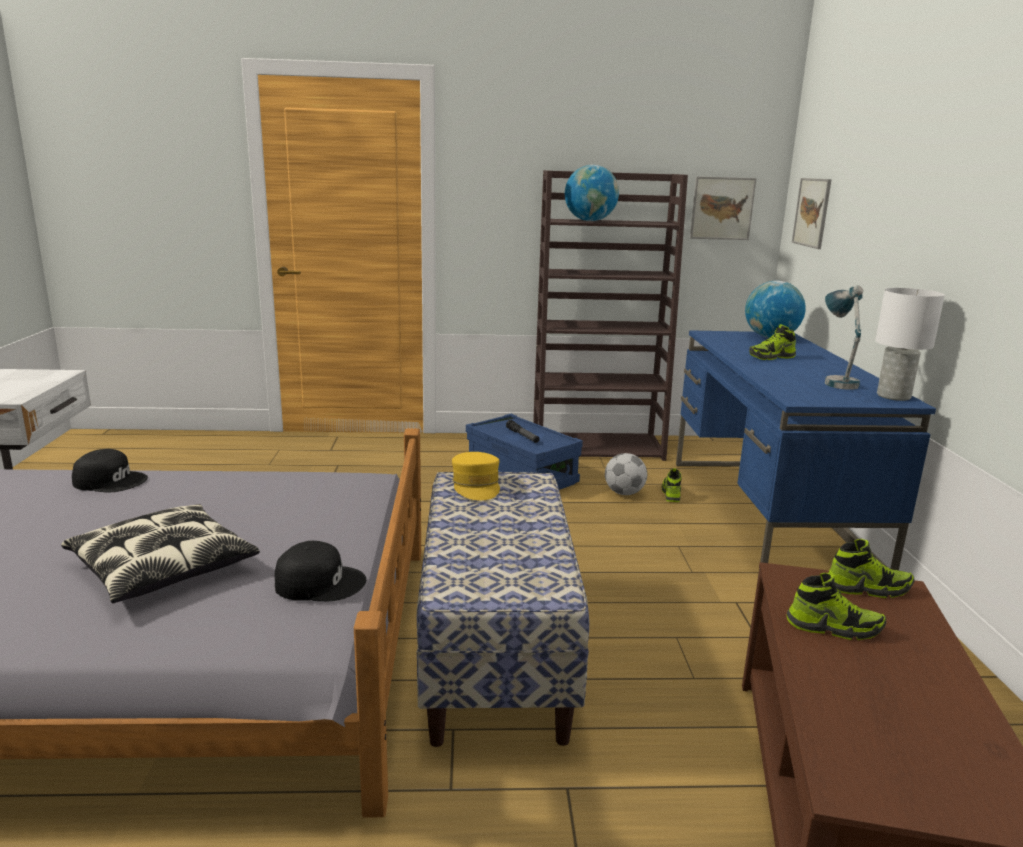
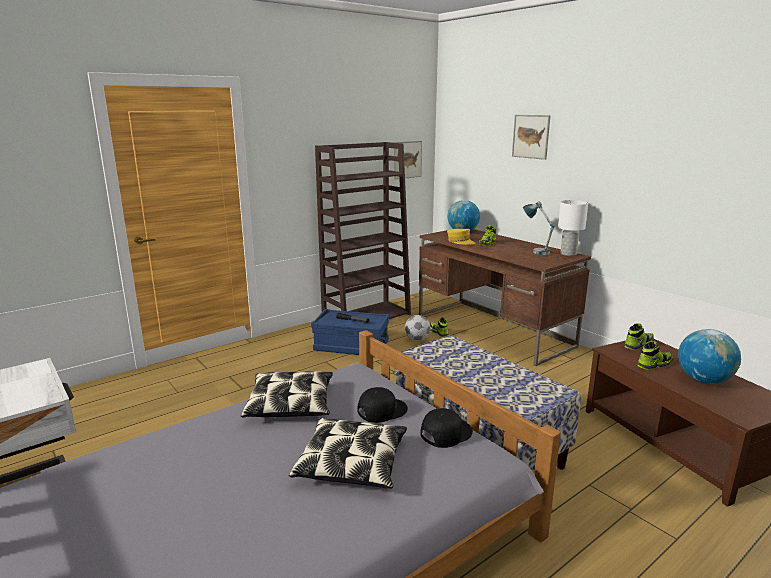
camera: 35 degrees left, 0 degrees up
black cap [72,449,148,492] -> black cap moved to [357,387,408,423]
yellow cap [452,452,500,500] -> yellow cap moved to [447,229,475,245]
globe [565,165,619,221] -> globe moved to [678,329,741,384]
blue desk [676,330,936,581] -> brown desk [419,229,591,366]
picture [792,178,832,249] -> picture moved to [512,115,551,160]
none -> pillow [241,371,333,417]

